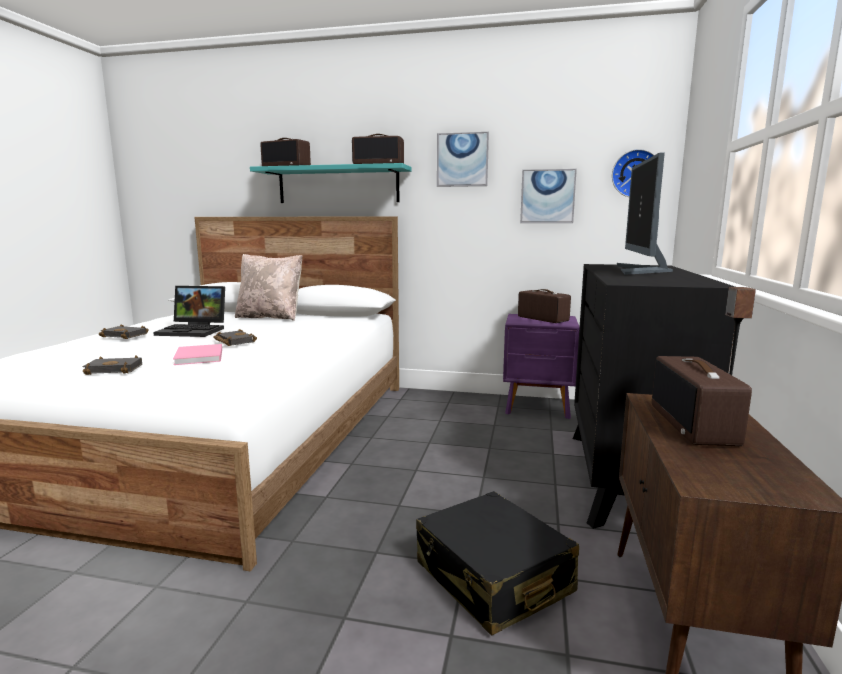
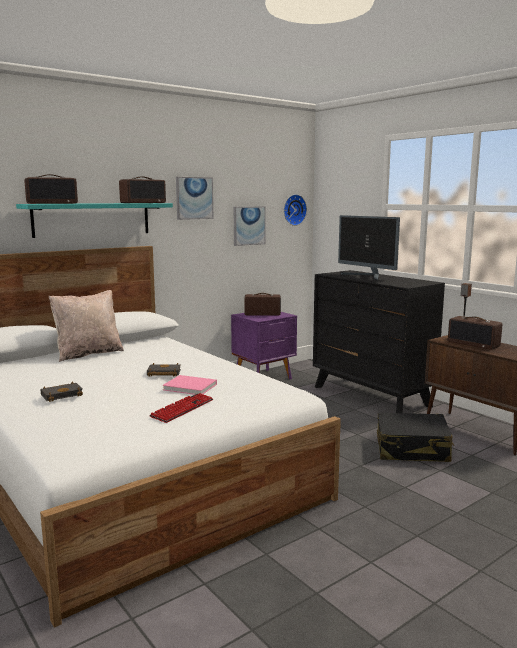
camera: 50 degrees left, 0 degrees up
black book [83,355,142,375] -> keyboard [149,393,213,423]
laptop [153,286,225,337] -> none

